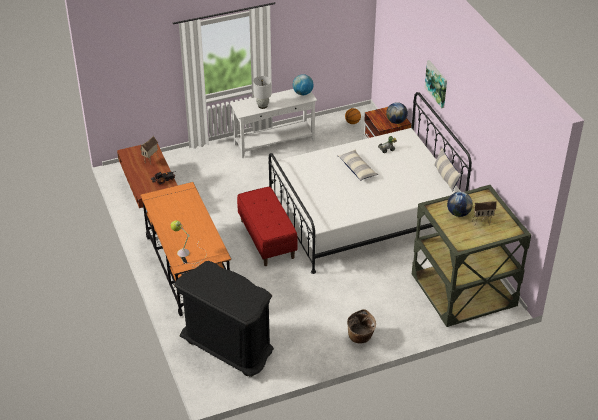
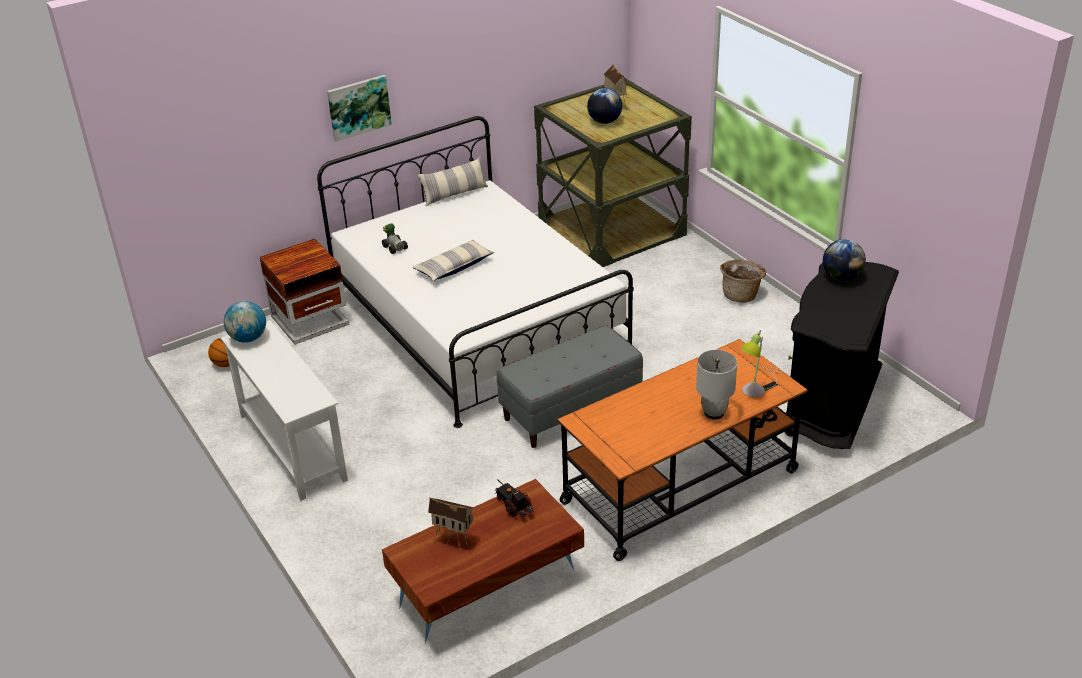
camera: 100 degrees left, 5 degrees down
red bench [237,186,298,266] -> grey bench [497,325,643,448]
white table lamp [253,76,272,109] -> white table lamp moved to [696,350,737,419]
globe [386,102,408,124] -> globe moved to [823,239,866,281]

